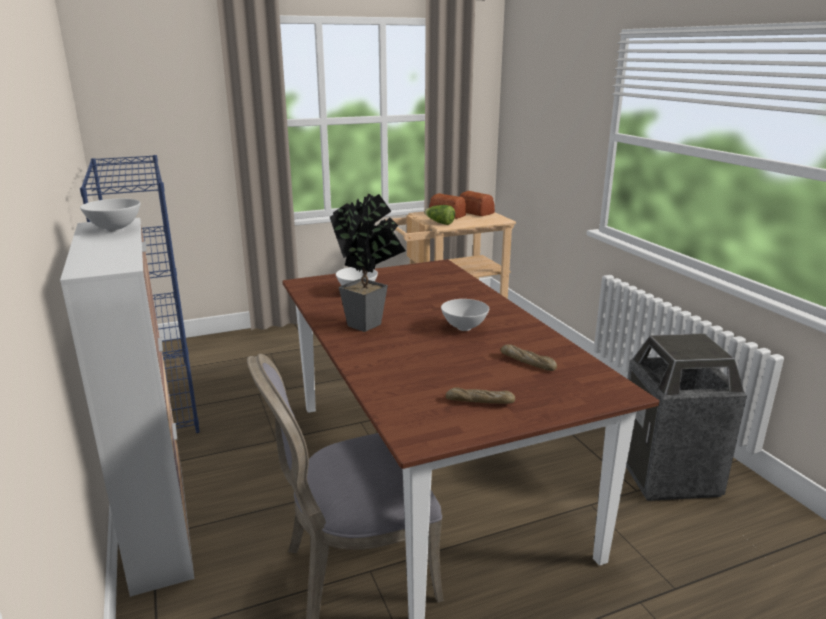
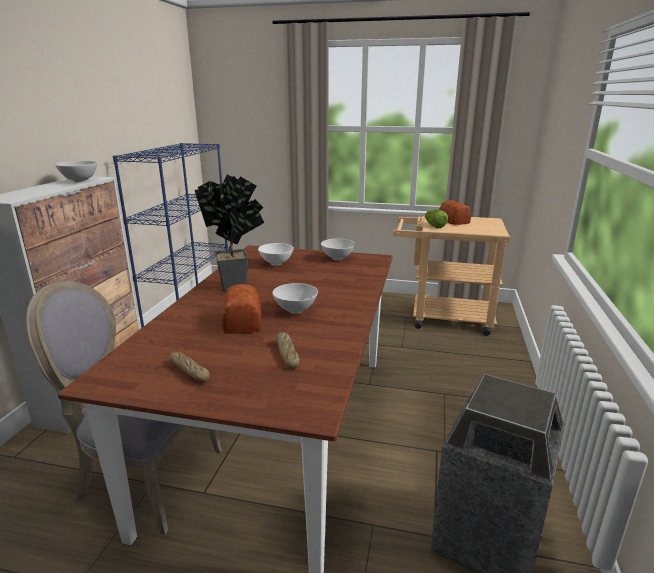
camera: 35 degrees right, 0 degrees up
bread [460,191,495,216] -> bread moved to [222,284,262,334]
none -> white bowl [321,239,355,260]

